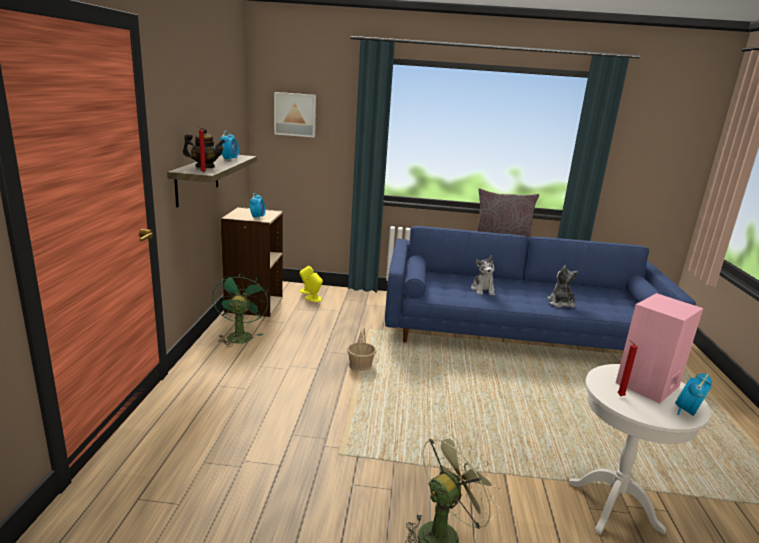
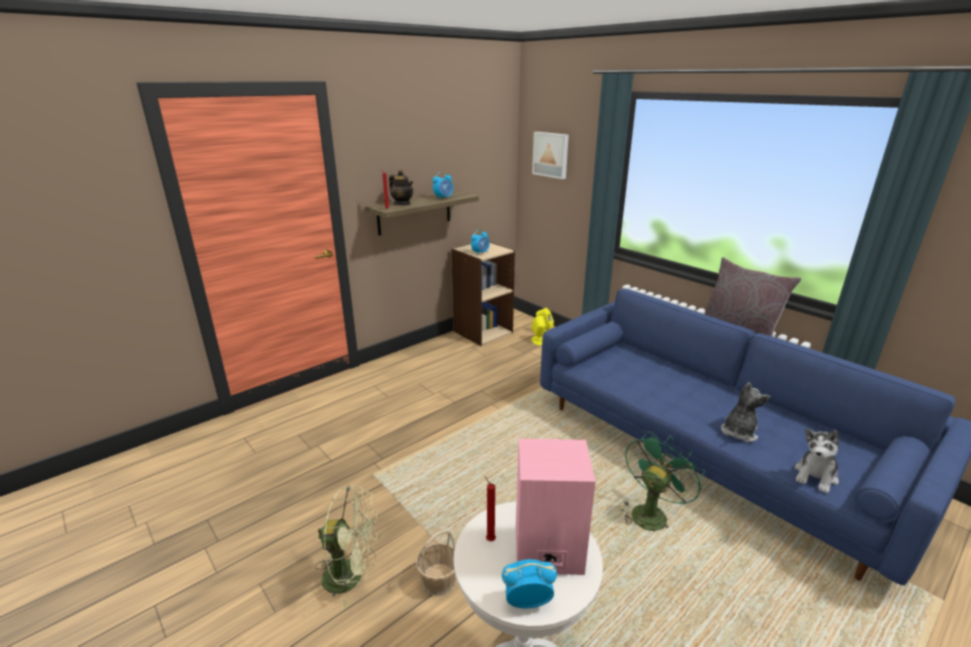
camera: 45 degrees right, 5 degrees up
green fan [212,272,268,347] -> green fan moved to [621,431,705,531]
basket [347,326,376,372] -> basket moved to [416,530,456,596]
plush toy [471,255,495,295] -> plush toy moved to [794,428,839,493]

